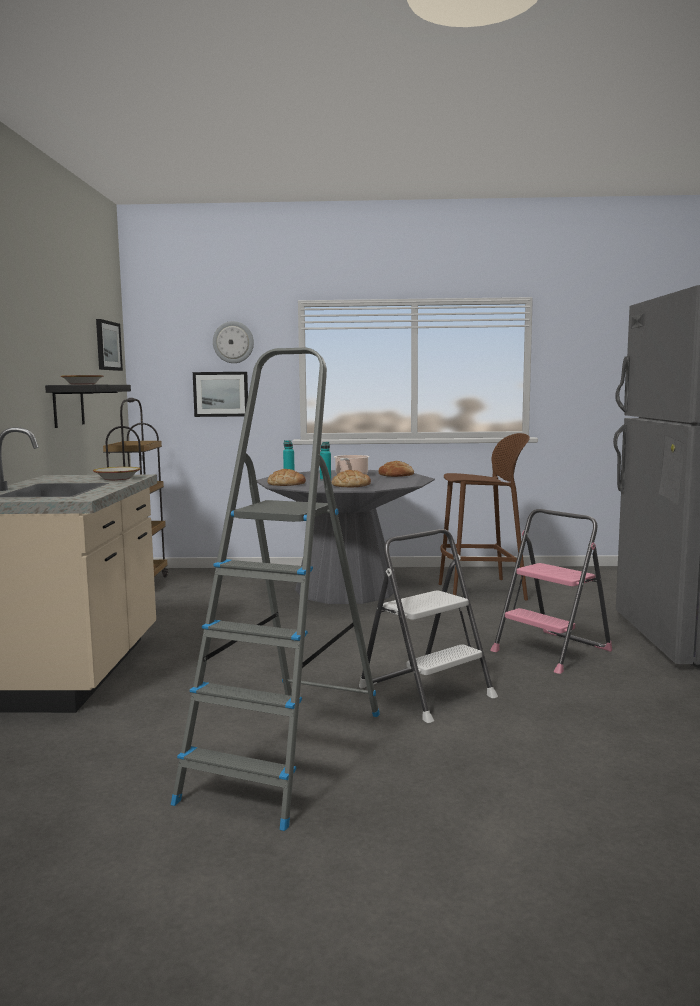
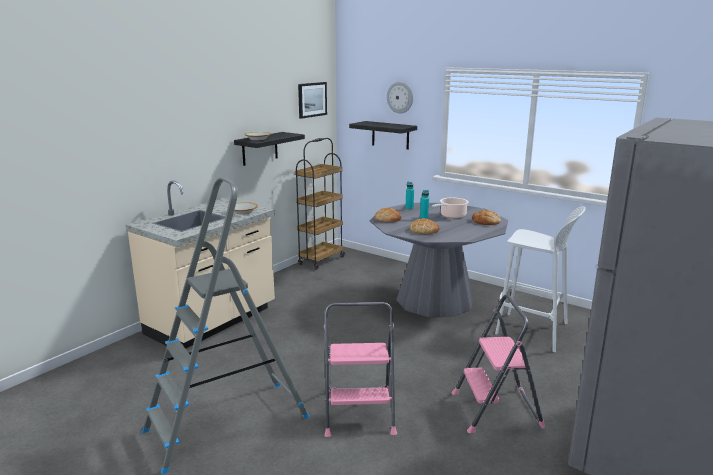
camera: 35 degrees right, 10 degrees up
picture [193,372,248,417] -> black shelf [349,121,417,150]
white step ladder [359,529,498,723] -> pink step ladder [324,302,397,437]
brown stool [439,433,530,601] -> white stool [495,206,586,352]

